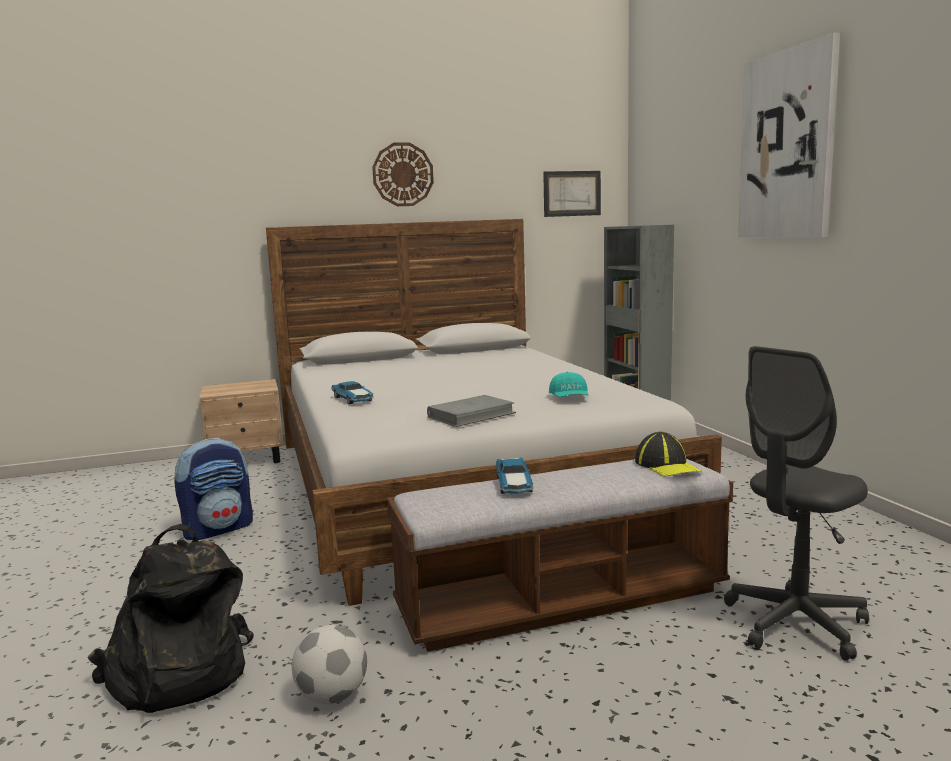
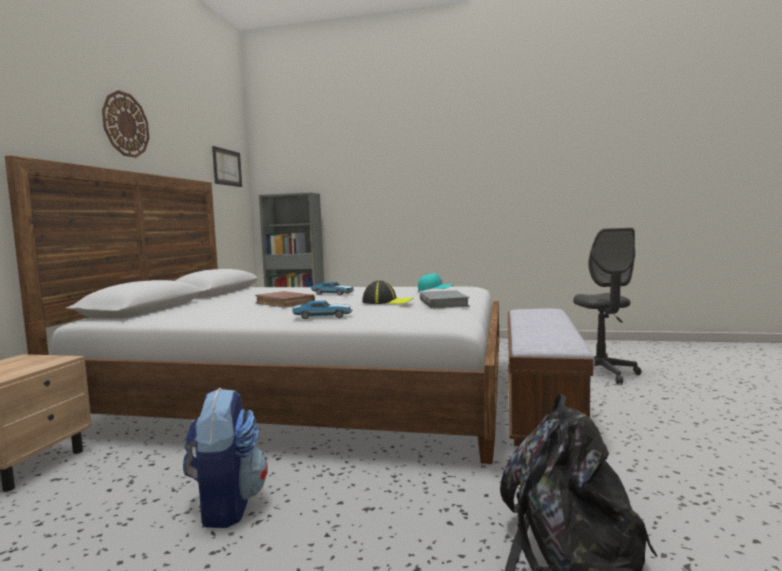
camera: 60 degrees left, 5 degrees down
football [292,625,367,704] -> none
toy car [496,458,534,494] -> toy car moved to [311,282,354,296]
cap [635,432,702,477] -> cap moved to [362,281,414,304]
picture [738,32,840,238] -> none
none -> brown book [255,291,315,308]

